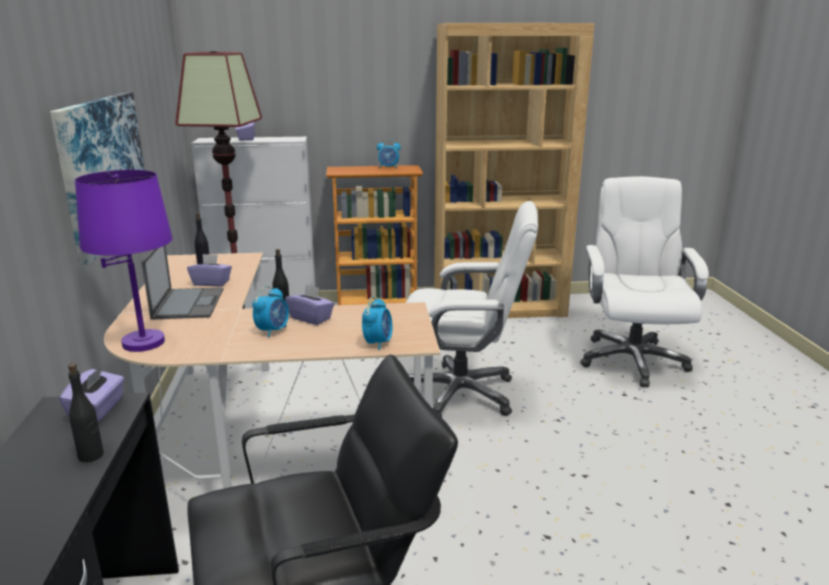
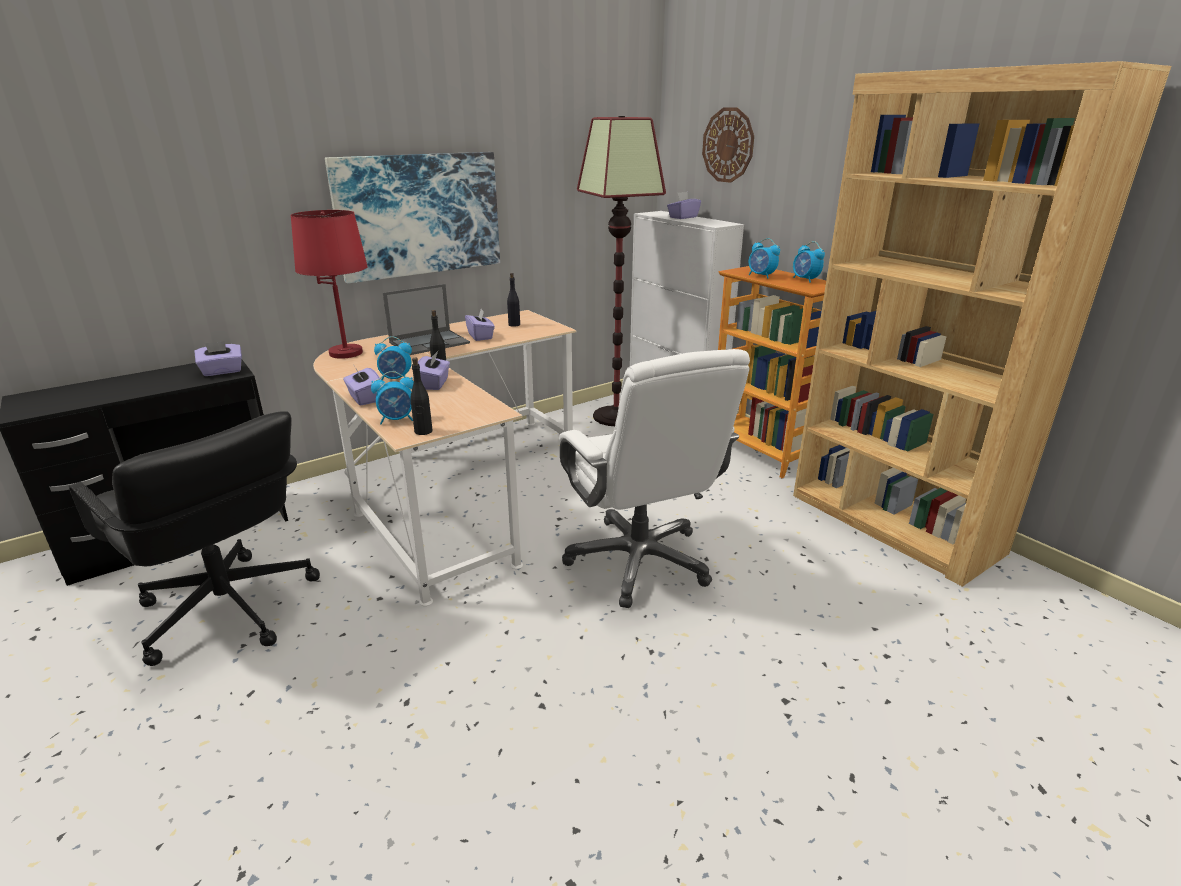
camera: 60 degrees right, 5 degrees up
black bottle [68,363,104,462] -> black bottle moved to [410,358,433,435]
purple table lamp [75,170,173,352] -> red table lamp [291,210,368,359]
white office chair [580,176,709,387] -> none
none -> purple tissue box [343,364,381,406]
none -> wall clock [702,107,754,183]
none -> alarm clock [749,238,780,278]

